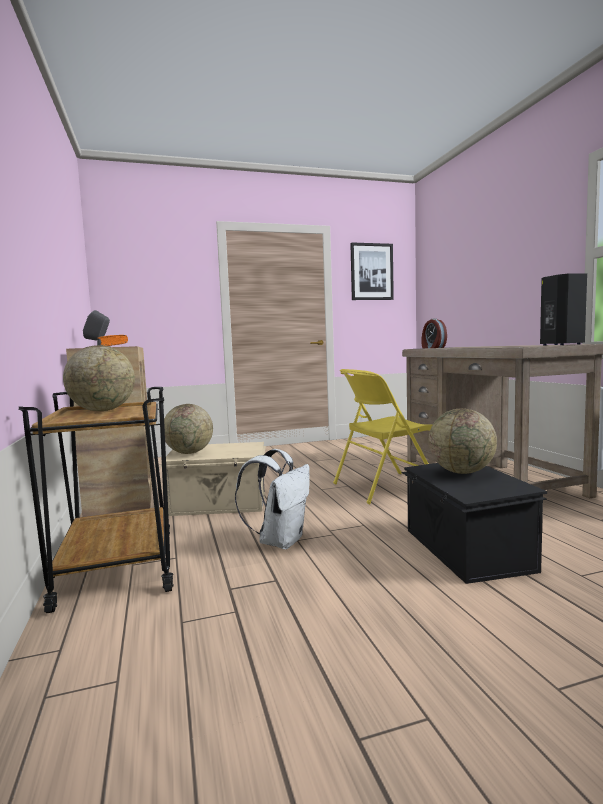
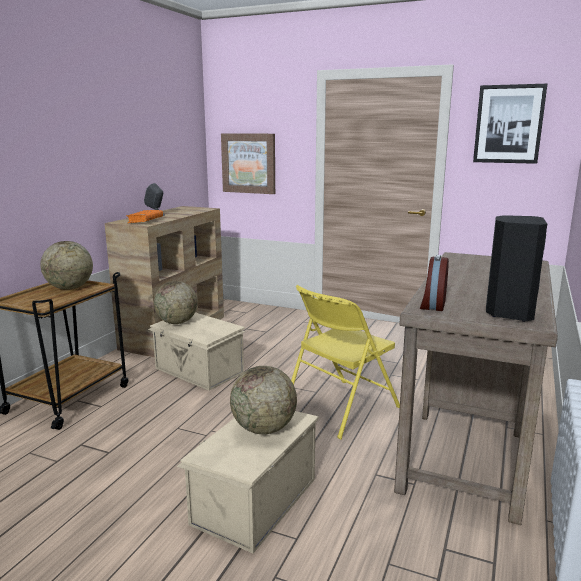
camera: 40 degrees right, 10 degrees up
white backpack [235,449,310,549] -> none
yellow chair [333,369,433,504] -> yellow chair turned 60 degrees counterclockwise [291,285,400,440]
black storage box [401,463,547,584] -> beige storage box [177,411,318,554]
alarm clock [421,318,447,348] -> alarm clock moved to [420,255,449,311]
none -> picture [221,133,275,194]

